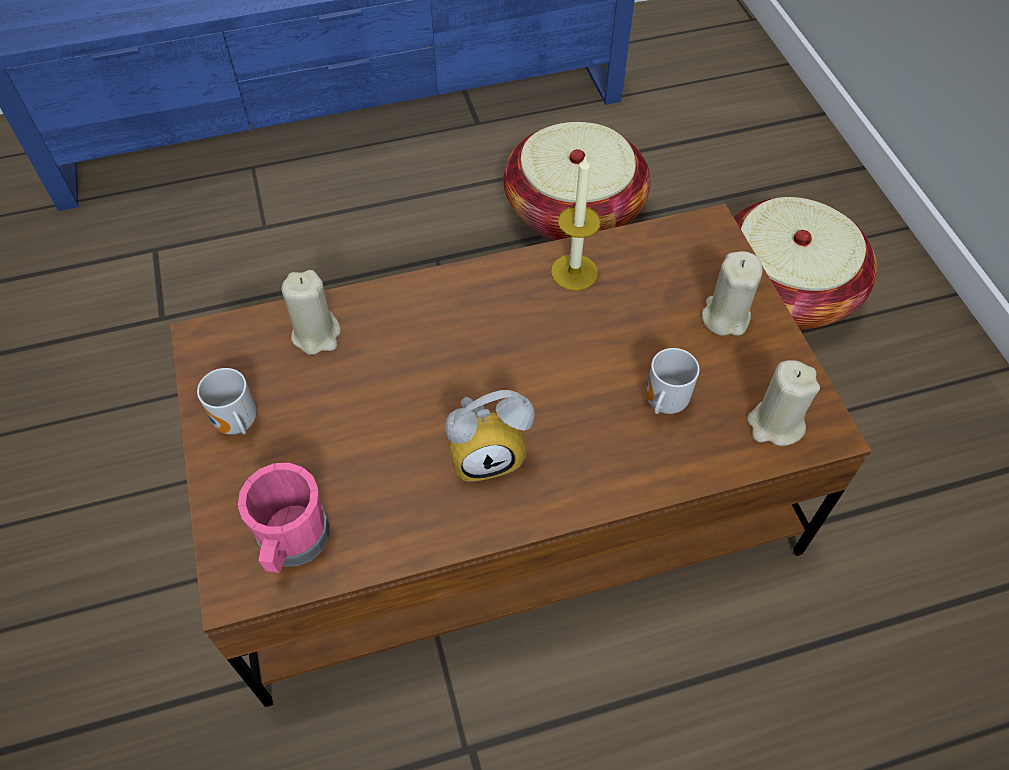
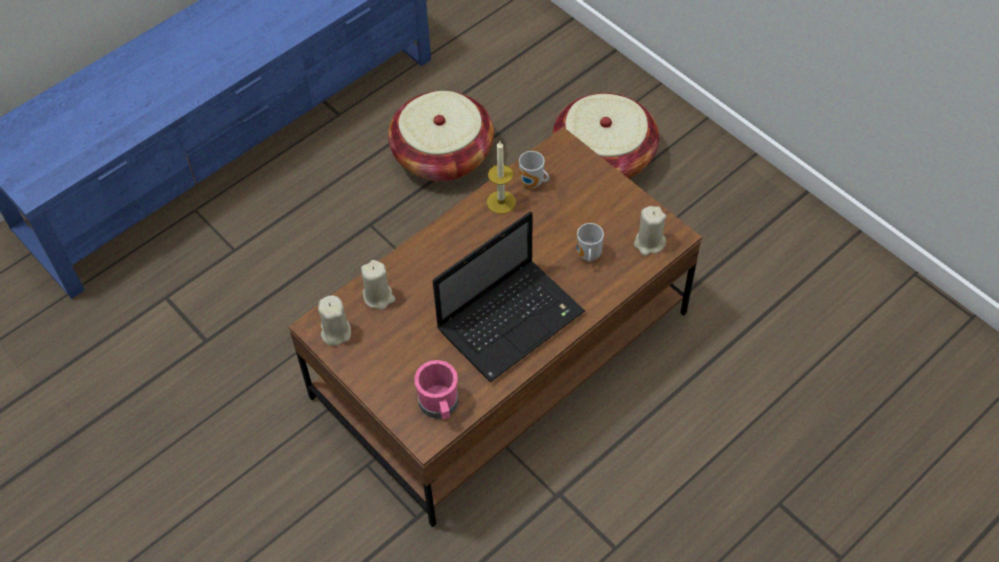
camera: 25 degrees left, 0 degrees up
mug [197,368,257,434] -> mug moved to [519,151,549,188]
alarm clock [445,390,535,482] -> laptop [433,212,585,382]
beige candle [702,251,763,336] -> beige candle moved to [318,296,351,346]

